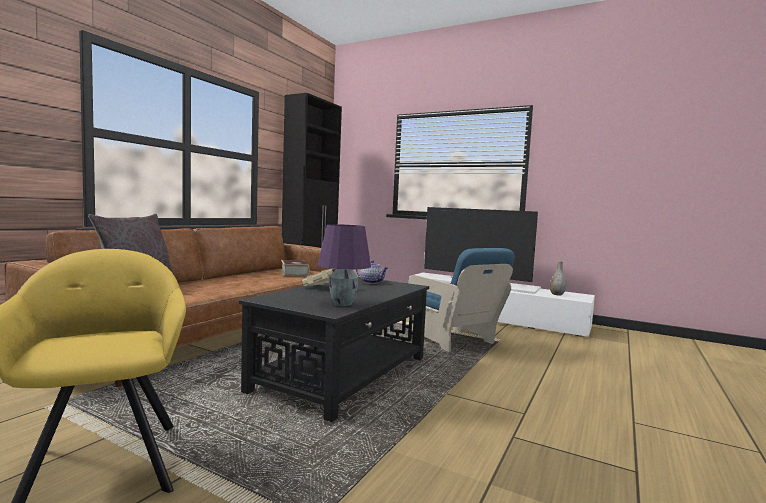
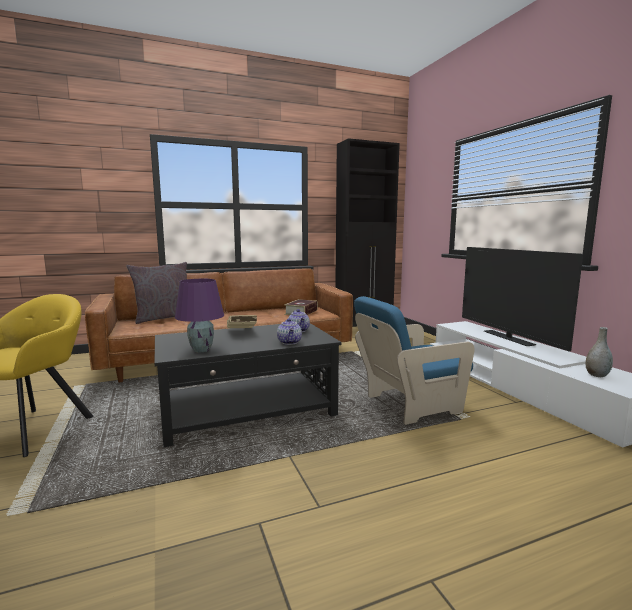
camera: 40 degrees right, 5 degrees up
blue armchair [409,248,515,352] -> blue armchair turned 60 degrees clockwise [354,296,475,425]
none -> teapot [277,318,302,345]

